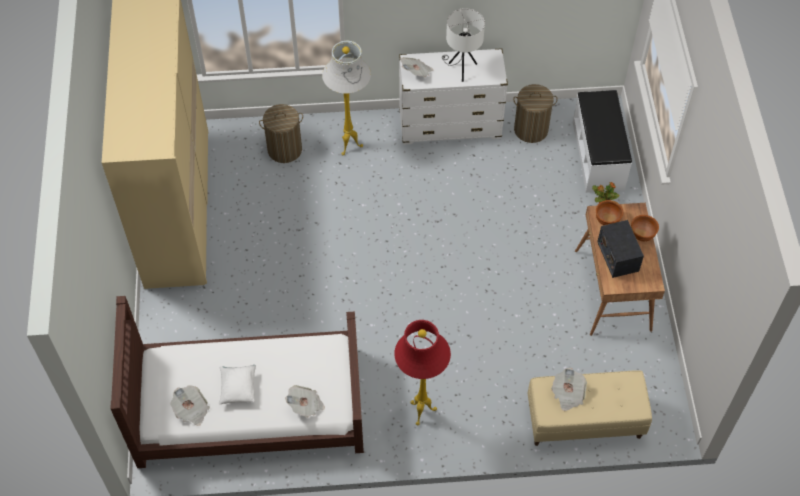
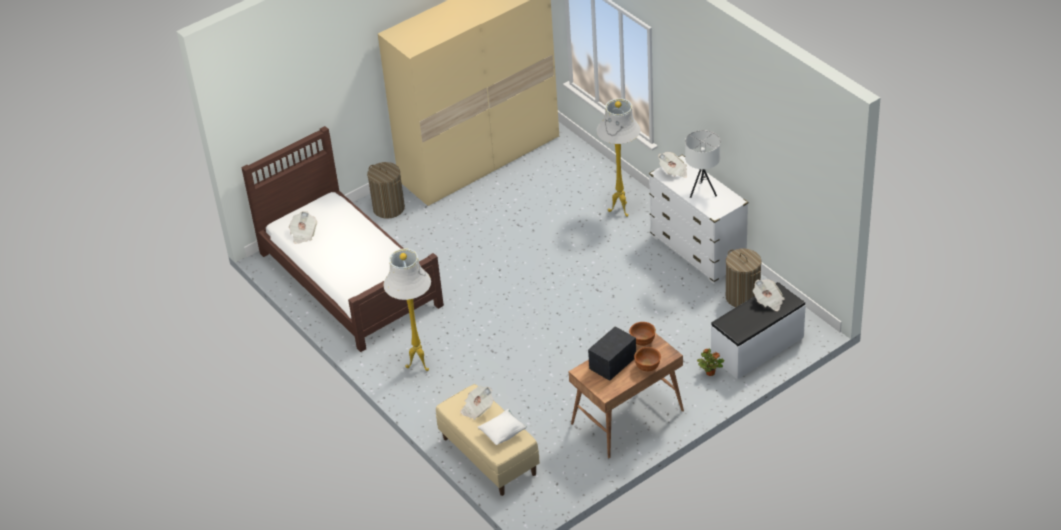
camera: 60 degrees right, 15 degrees down
white pillow [219,365,256,404] -> white pillow moved to [478,409,527,445]
laundry basket [259,104,303,163] -> laundry basket moved to [367,162,405,219]
newspaper [285,385,325,418] -> newspaper moved to [753,279,785,311]
red floor lamp [394,320,451,425] -> white floor lamp [383,248,431,371]

